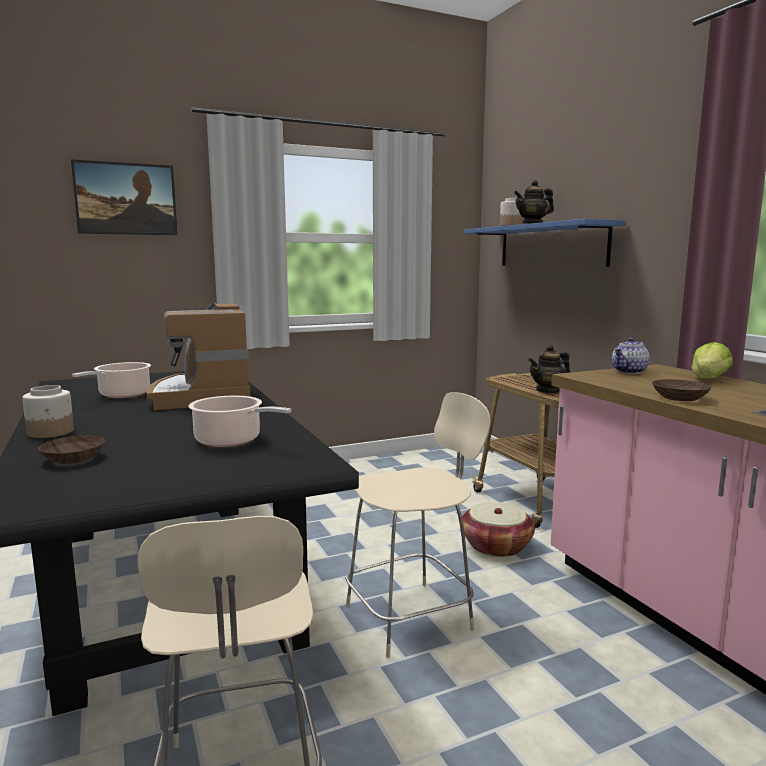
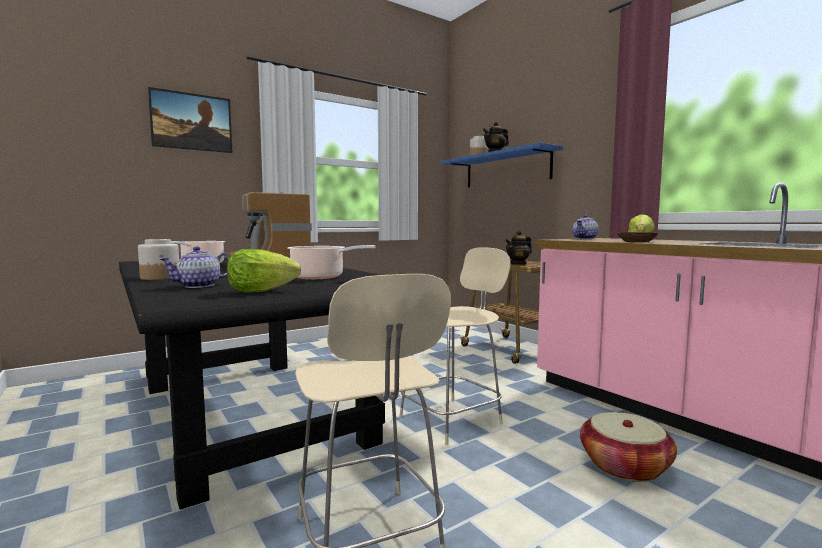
camera: 10 degrees left, 5 degrees down
brown bowl [38,436,105,464] -> teapot [160,246,230,288]
basket [462,502,535,557] -> basket moved to [580,412,677,482]
none -> lettuce [227,249,301,292]

